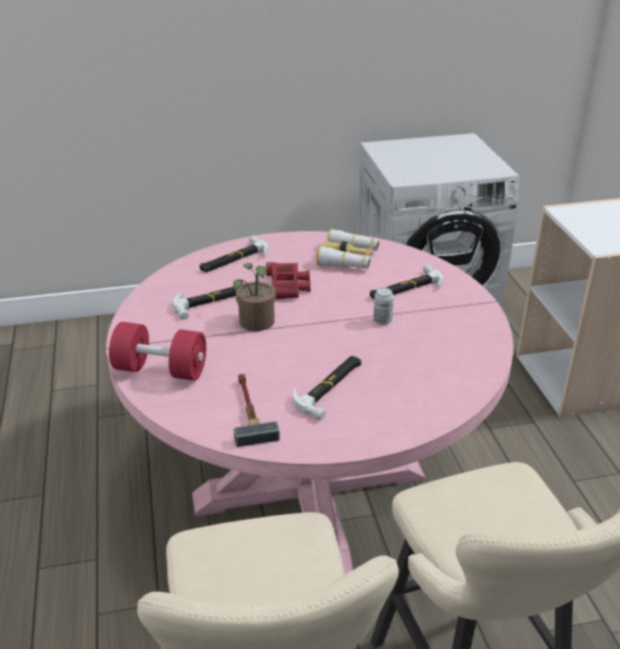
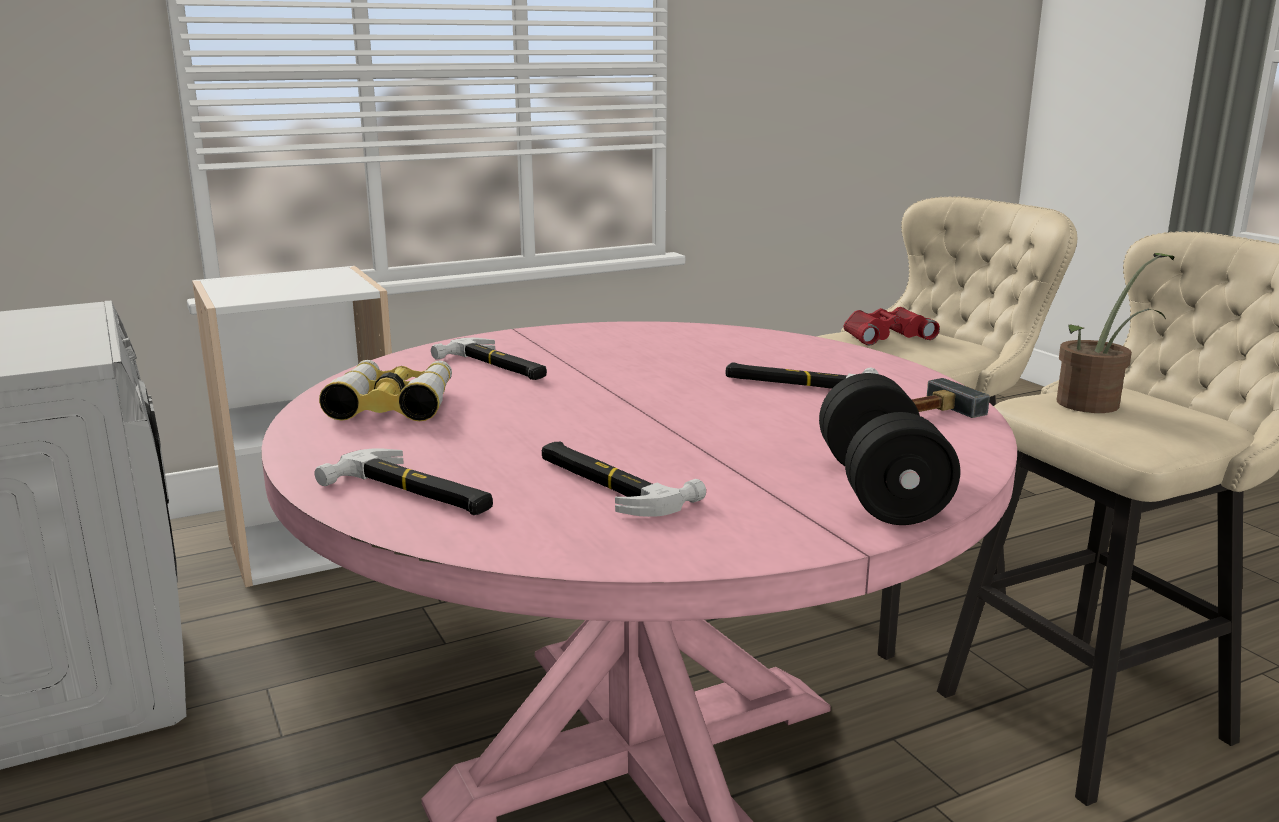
camera: 105 degrees left, 15 degrees down
red dumbbell [109,322,206,381] -> black dumbbell [819,373,960,525]
potted plant [233,263,276,331] -> potted plant moved to [1057,253,1174,413]
red binoculars [266,262,311,299] -> red binoculars moved to [844,307,940,345]
can [373,287,394,325] -> none

